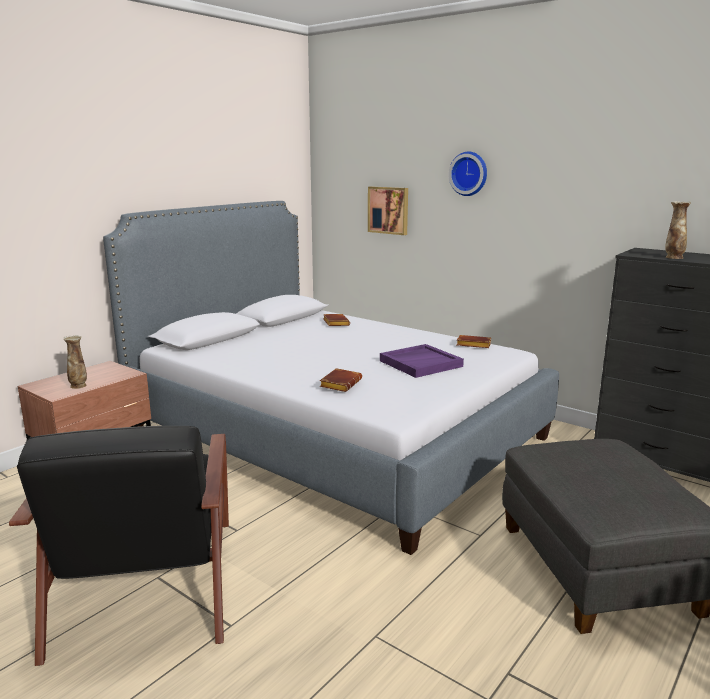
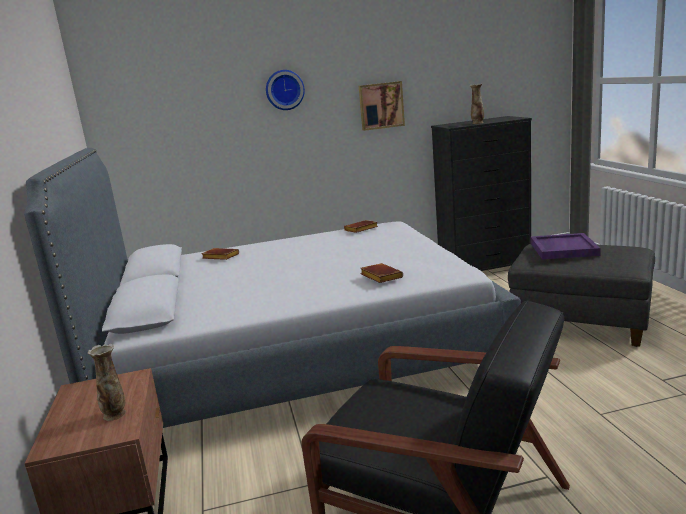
camera: 50 degrees left, 0 degrees up
picture [368,186,408,235] -> picture moved to [359,81,405,131]
purple tray [380,344,464,378] -> purple tray moved to [531,233,601,259]

